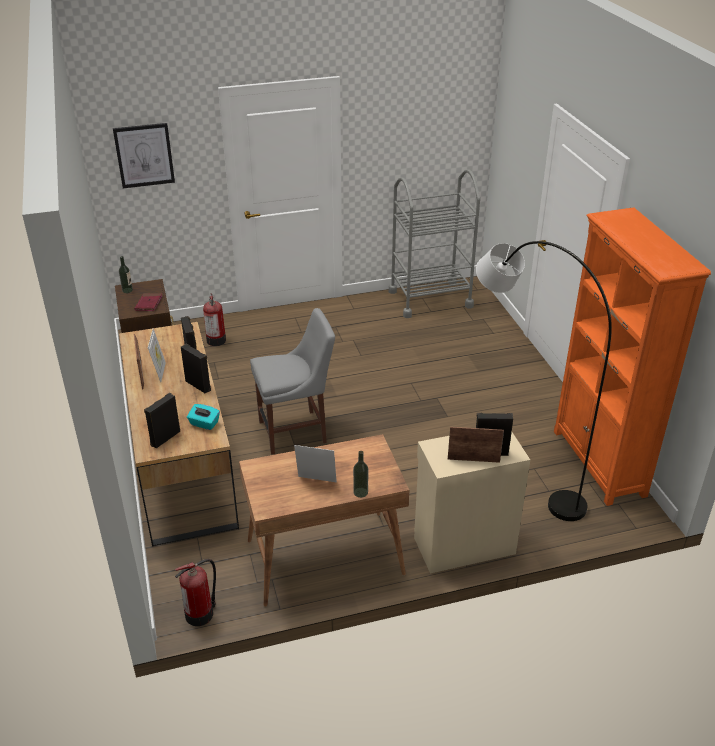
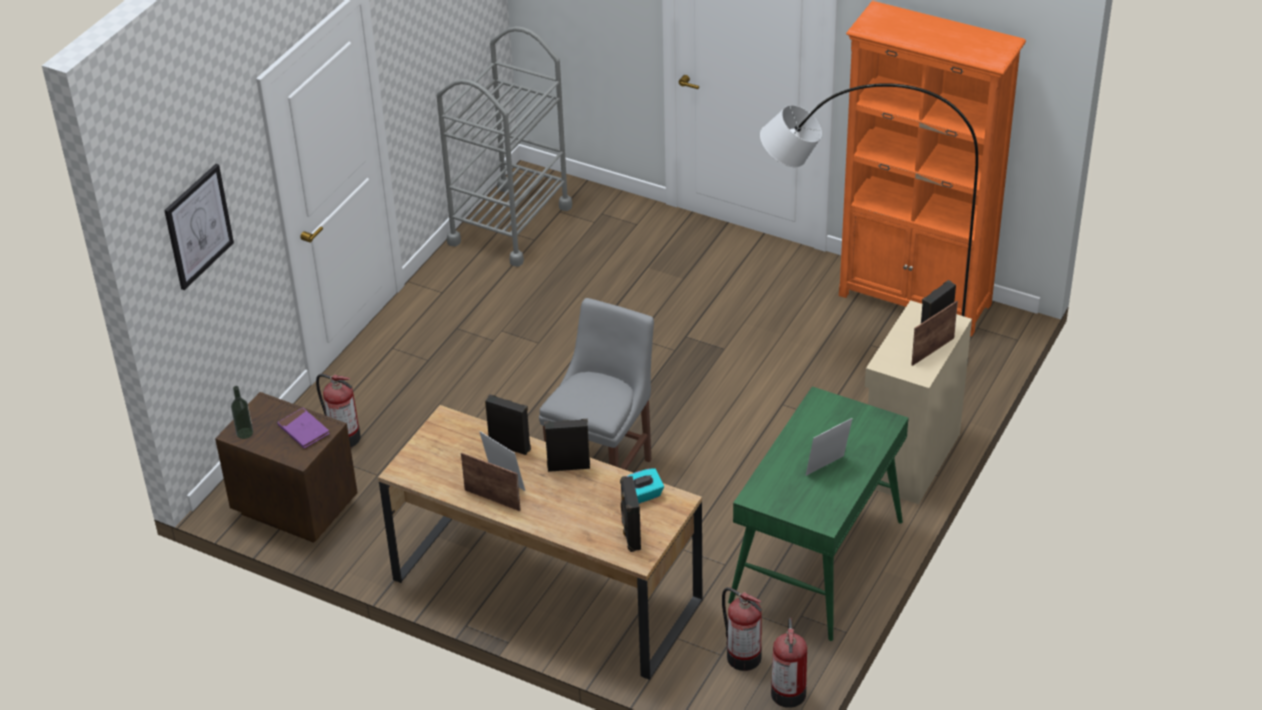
camera: 45 degrees left, 5 degrees up
red book [134,293,163,311] -> purple book [277,408,330,448]
brown desk [239,434,409,607] -> green desk [728,386,909,641]
bottle [353,451,368,498] -> none
none -> fire extinguisher [722,587,762,671]

